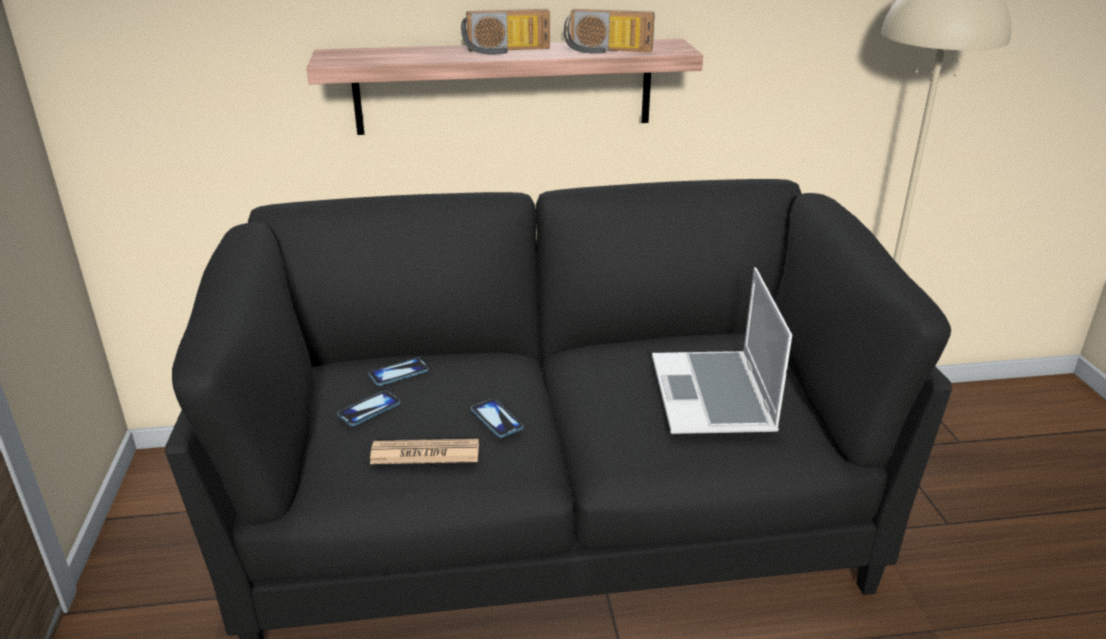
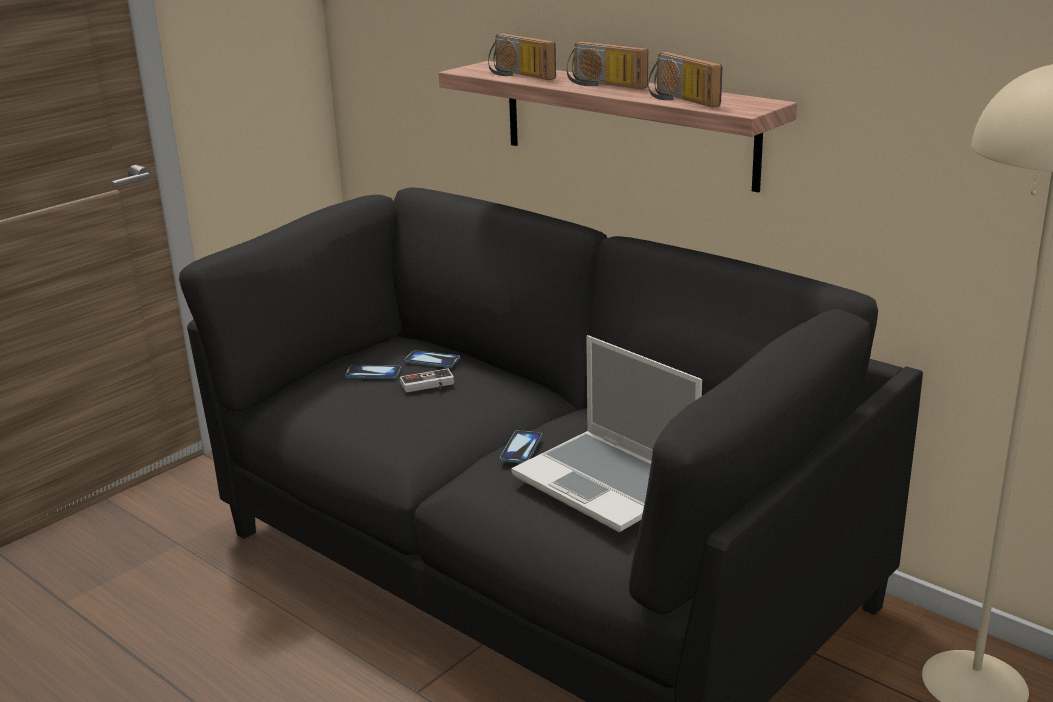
camera: 50 degrees right, 5 degrees down
newspaper [370,439,479,464] -> none
phone [471,399,523,437] -> phone moved to [500,430,542,463]
laptop [652,267,792,434] -> laptop turned 90 degrees counterclockwise [511,335,702,532]
none -> game controller [400,369,454,392]
none -> radio [488,33,556,80]

